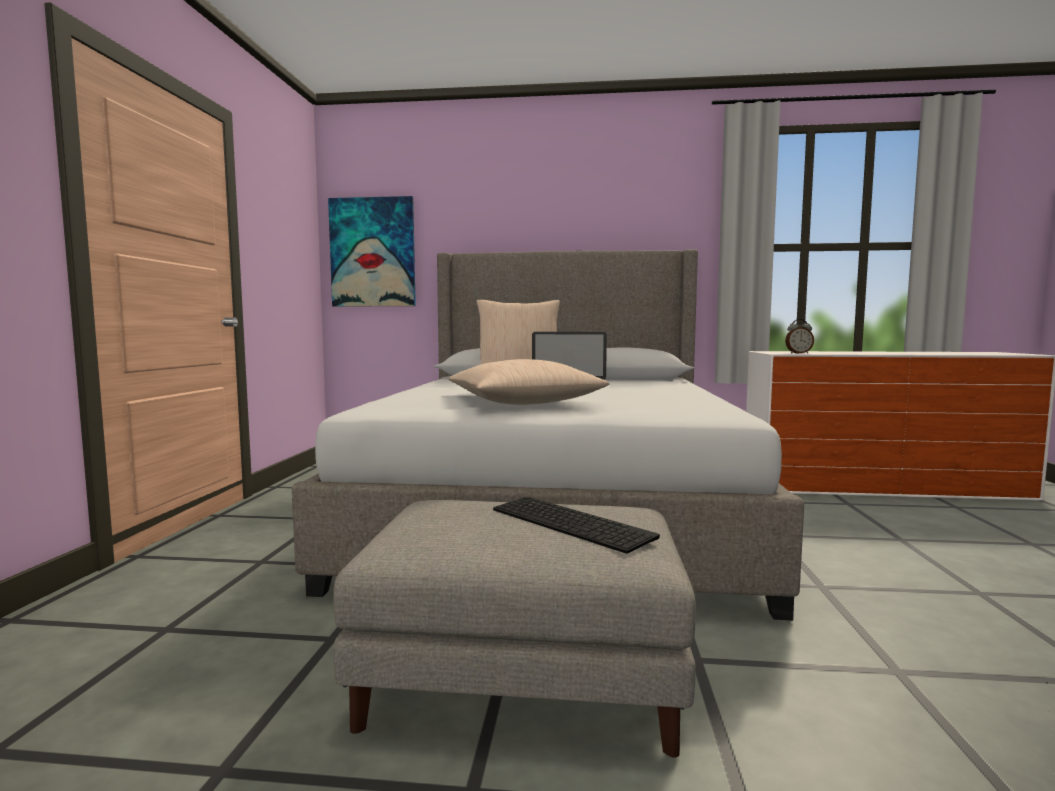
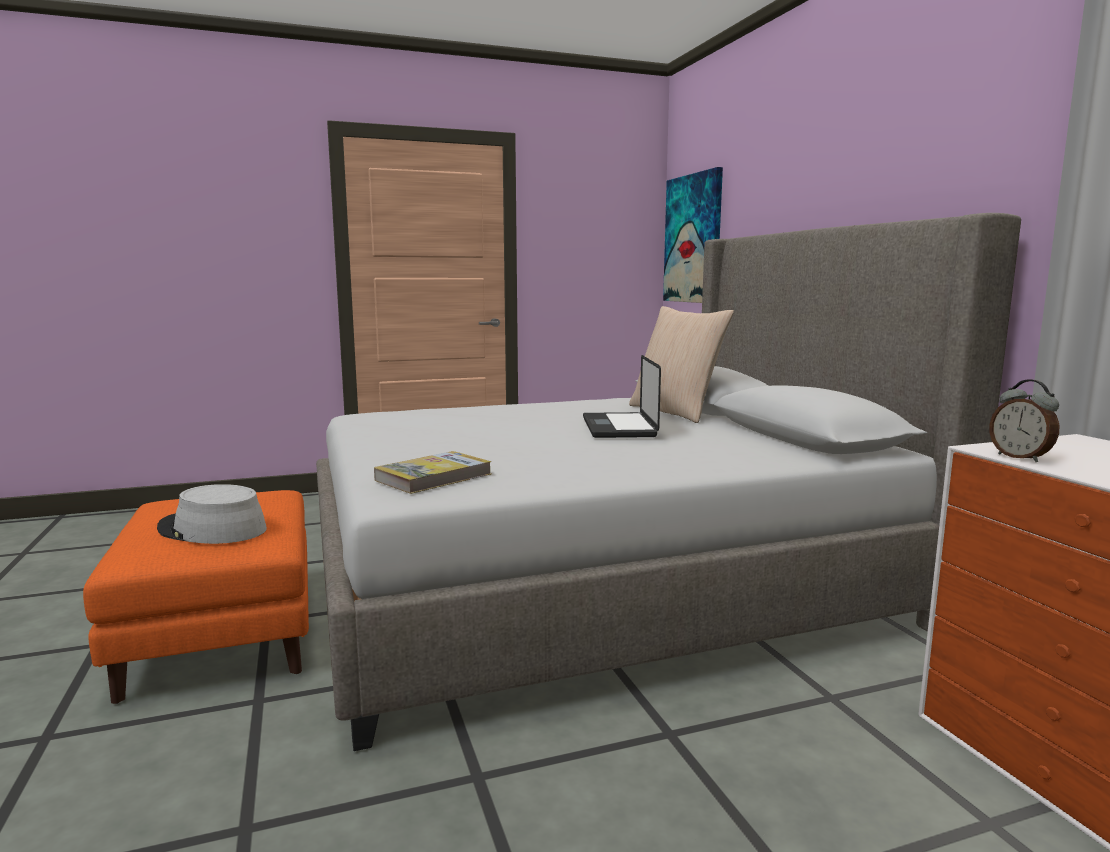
camera: 65 degrees right, 5 degrees up
grey ottoman [333,500,696,758] -> orange ottoman [83,490,309,704]
beige pillow [448,359,609,405] -> none
keyboard [493,497,660,553] -> grey hat [157,484,267,544]
none -> book [374,451,491,494]

